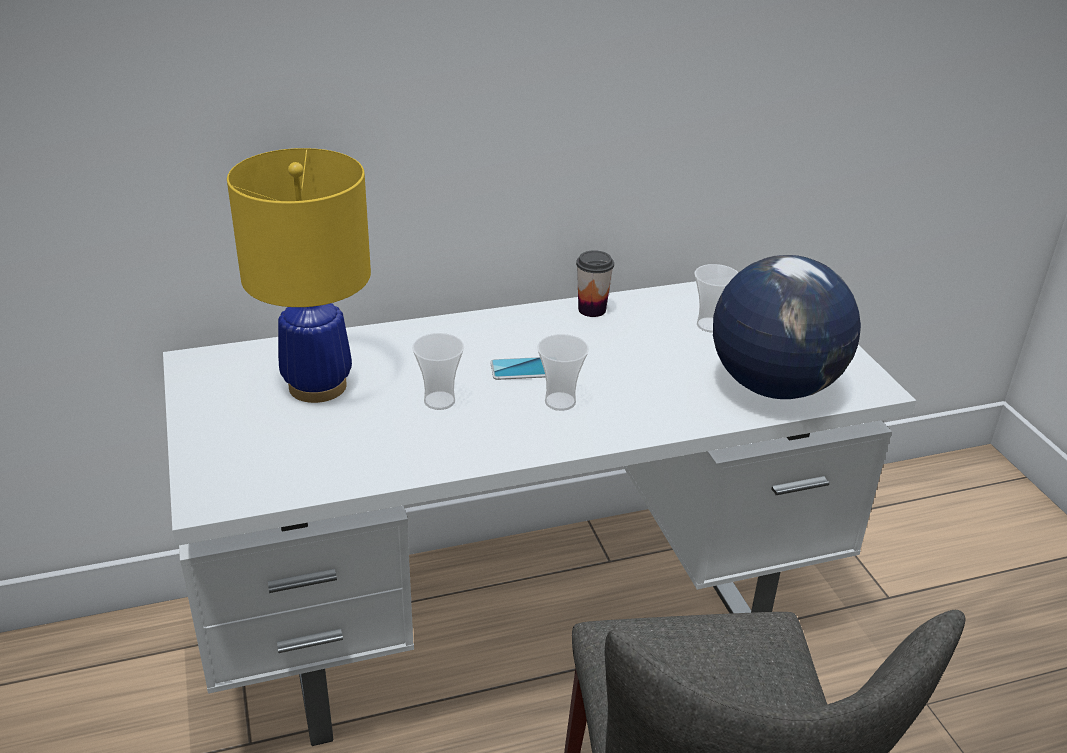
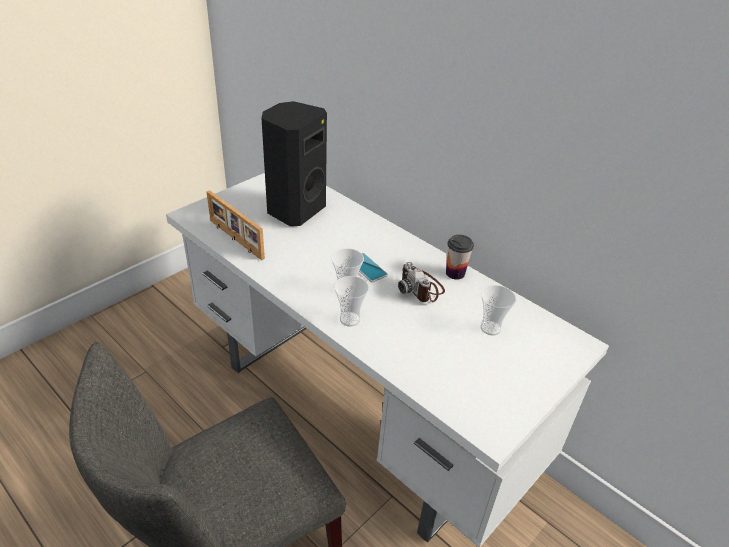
camera: 60 degrees right, 5 degrees up
yellow table lamp [227,148,371,403] -> black speaker [261,101,327,226]
cup [412,333,464,410] -> cup moved to [334,276,369,327]
globe [713,255,861,399] -> none
none -> picture frame [206,190,265,260]
none -> camera [398,262,445,302]

